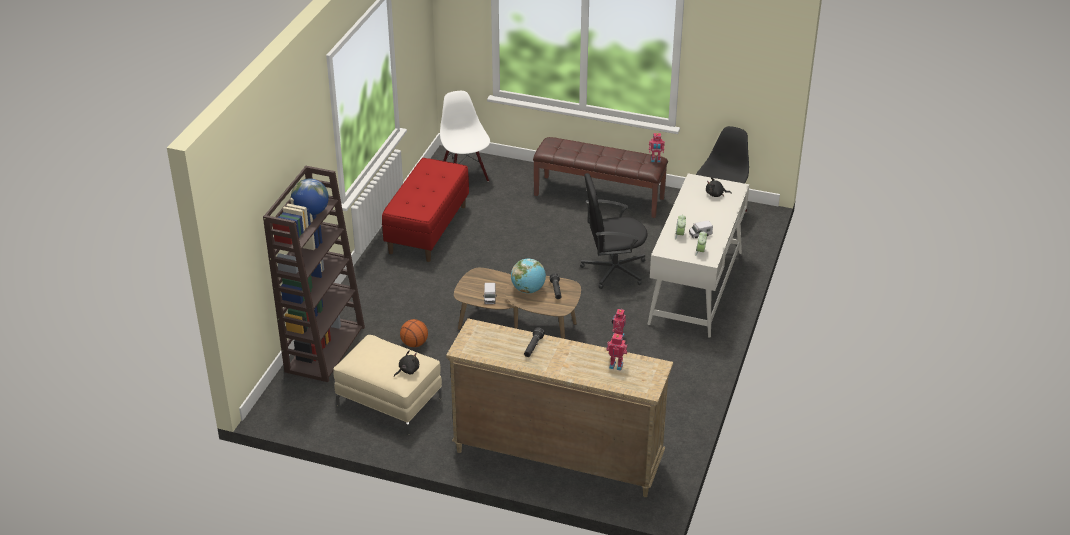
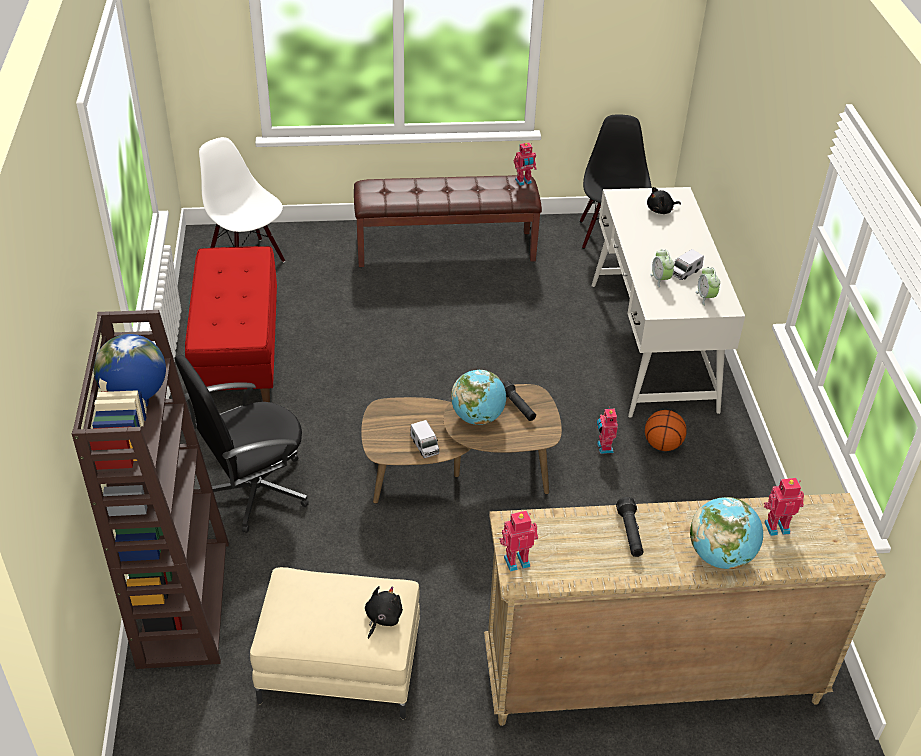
camera: 25 degrees left, 5 degrees up
basketball [400,319,428,347] -> basketball moved to [645,410,687,451]
black office chair [580,173,648,289] -> black office chair moved to [175,355,309,533]
none -> toy robot [499,511,538,572]
none -> globe [690,497,763,569]

